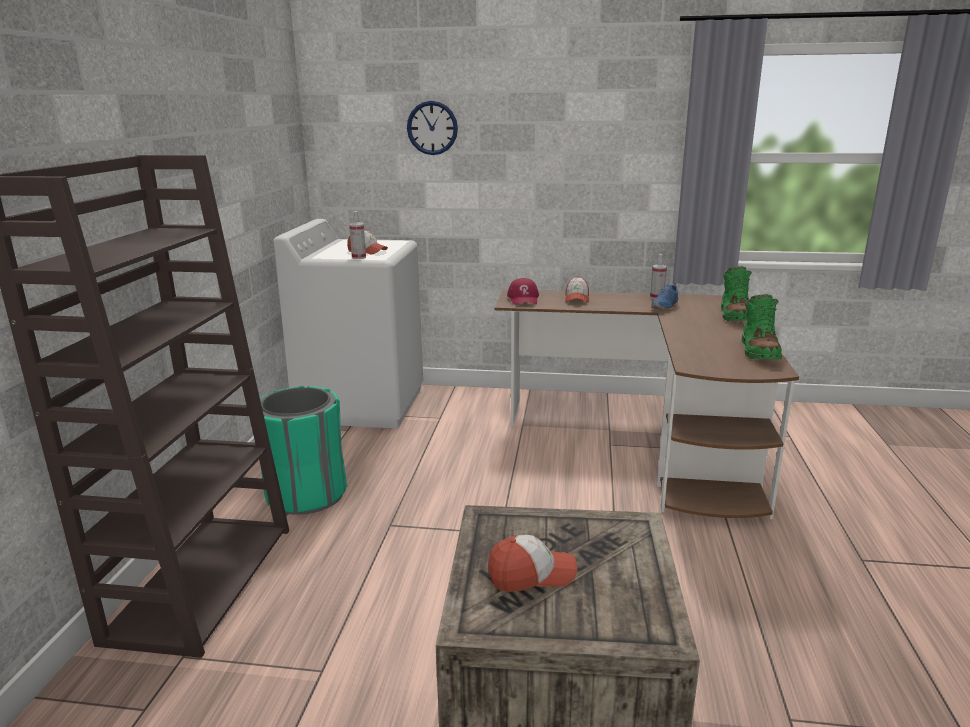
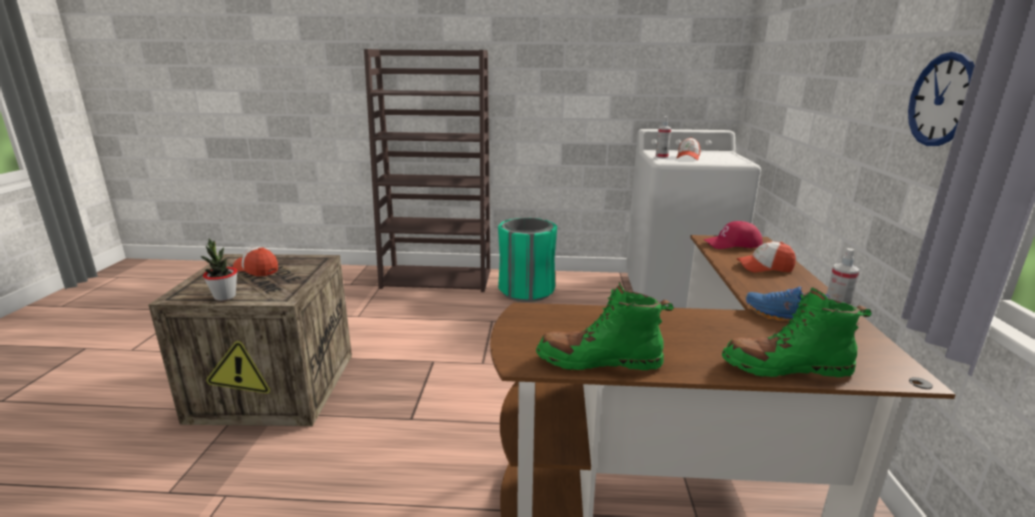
camera: 85 degrees right, 0 degrees up
wall clock [407,101,458,155] -> wall clock moved to [908,52,975,146]
cap [488,535,577,592] -> cap turned 135 degrees clockwise [233,247,278,276]
none -> potted plant [200,238,237,301]

